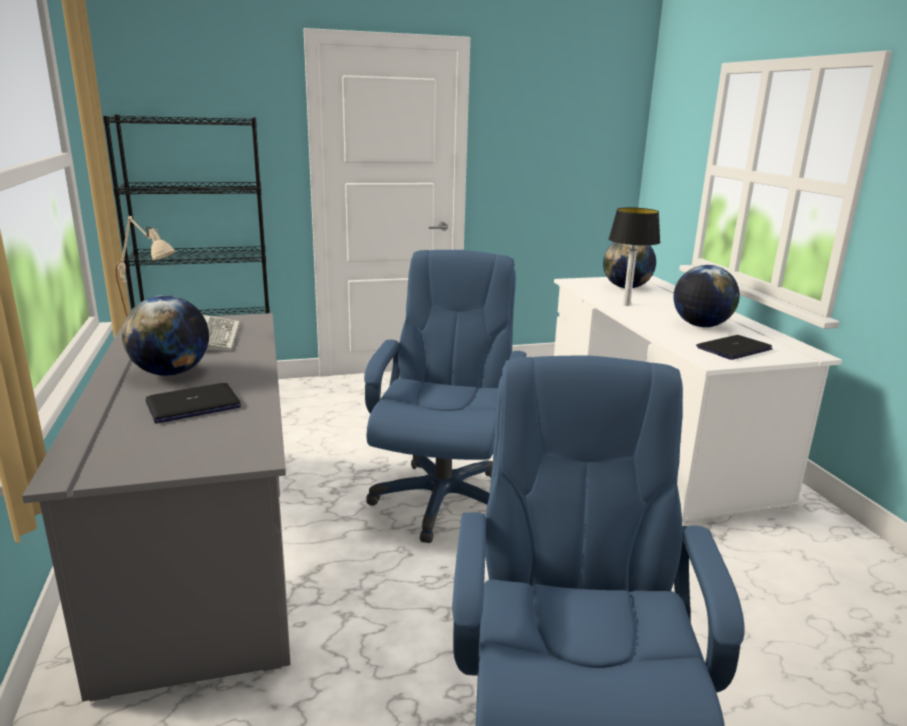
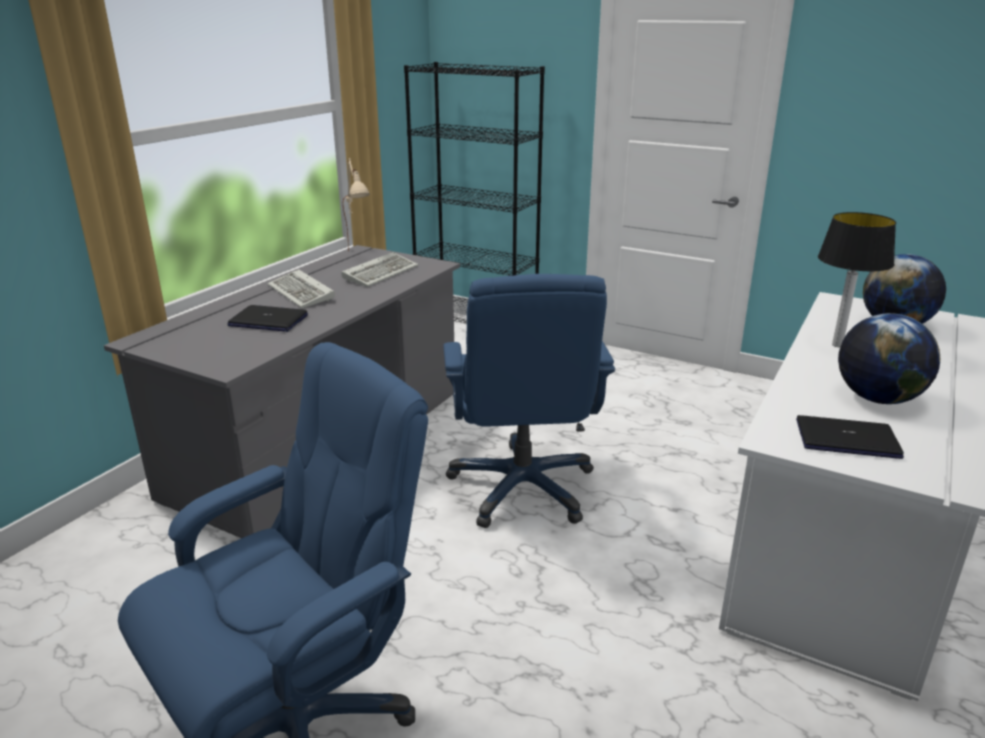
camera: 45 degrees right, 5 degrees up
globe [122,295,209,376] -> keyboard [267,269,335,308]
blue office chair [364,250,526,543] -> blue office chair turned 120 degrees clockwise [443,274,615,528]

